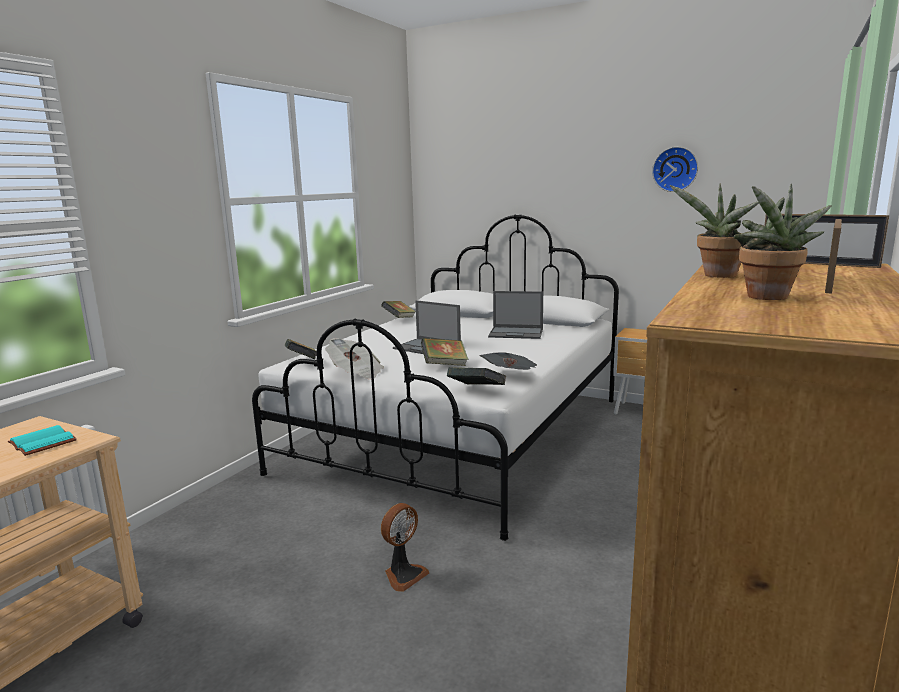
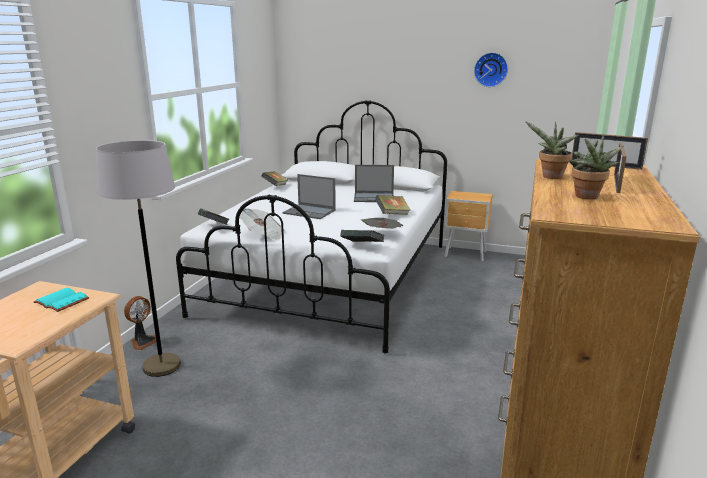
camera: 10 degrees left, 5 degrees up
fan [381,503,429,592] -> fan moved to [124,296,156,350]
book [421,338,469,366] -> book moved to [375,195,411,215]
none -> grey floor lamp [96,140,181,377]

